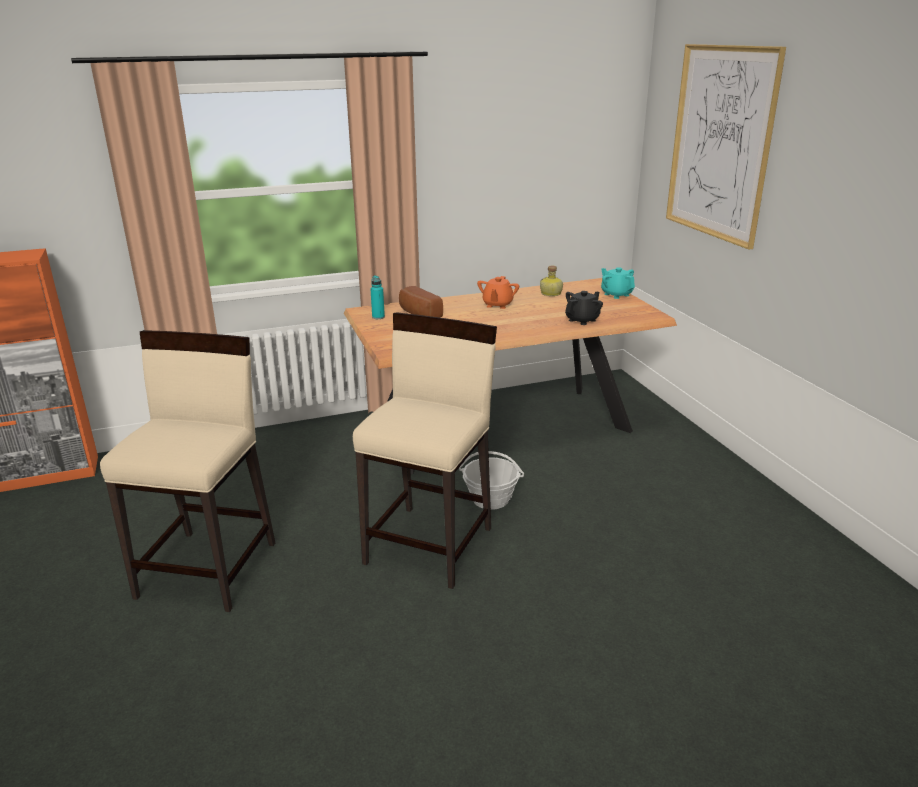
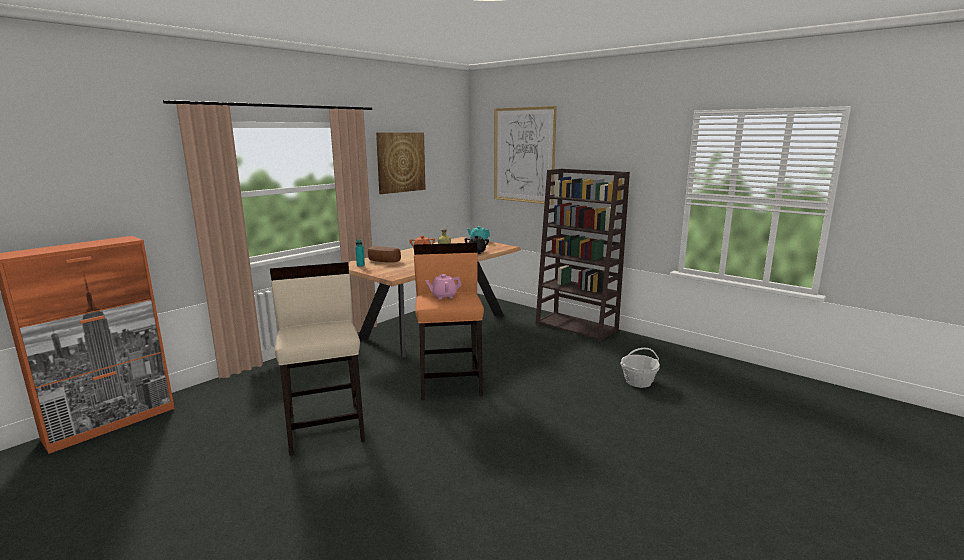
camera: 30 degrees left, 10 degrees down
beige stool [353,312,497,589] -> orange stool [414,243,484,400]
basket [459,451,524,509] -> basket moved to [620,348,660,388]
none -> picture [376,132,426,194]
none -> pink teapot [426,274,462,300]
none -> brown bookcase [535,169,630,342]

